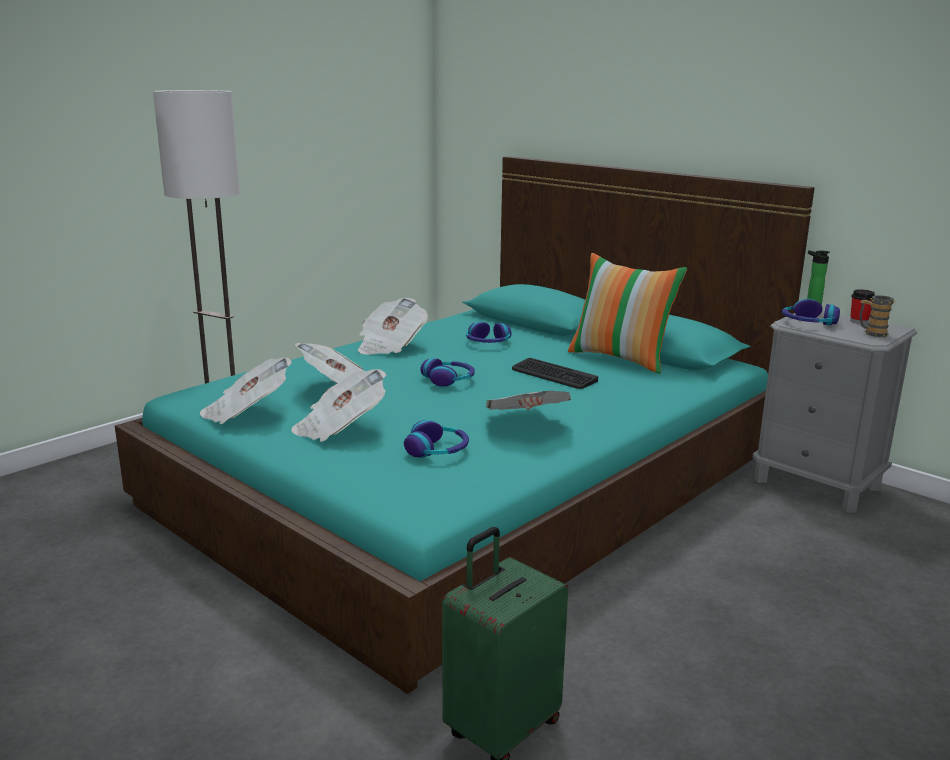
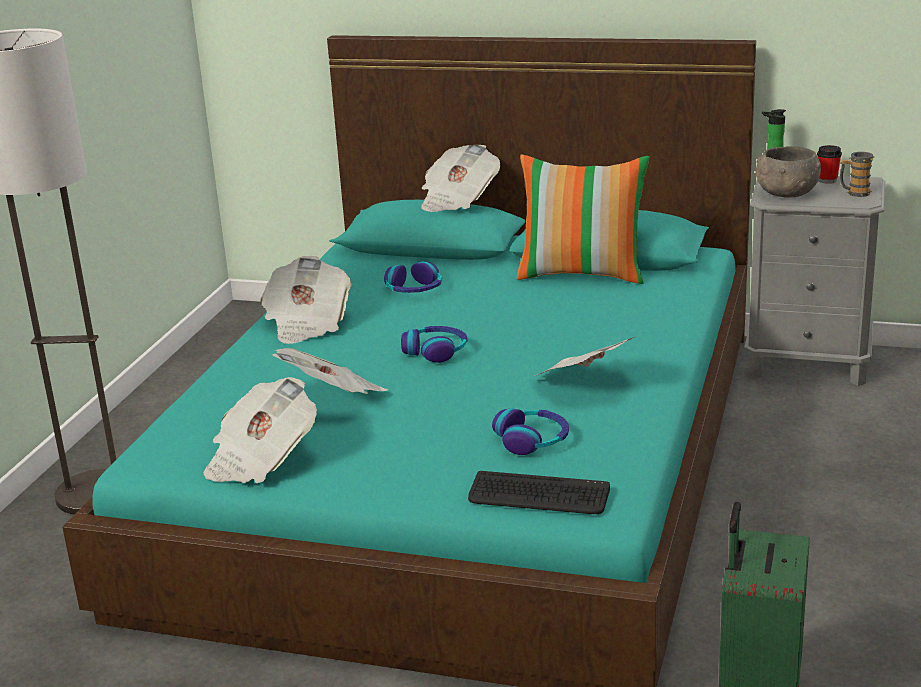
camera: 25 degrees left, 5 degrees up
newspaper [291,369,387,442] -> newspaper moved to [421,145,500,212]
keyboard [512,358,598,389] -> keyboard moved to [468,471,610,514]
headphones [782,299,840,325] -> grey bowl [756,146,821,198]

